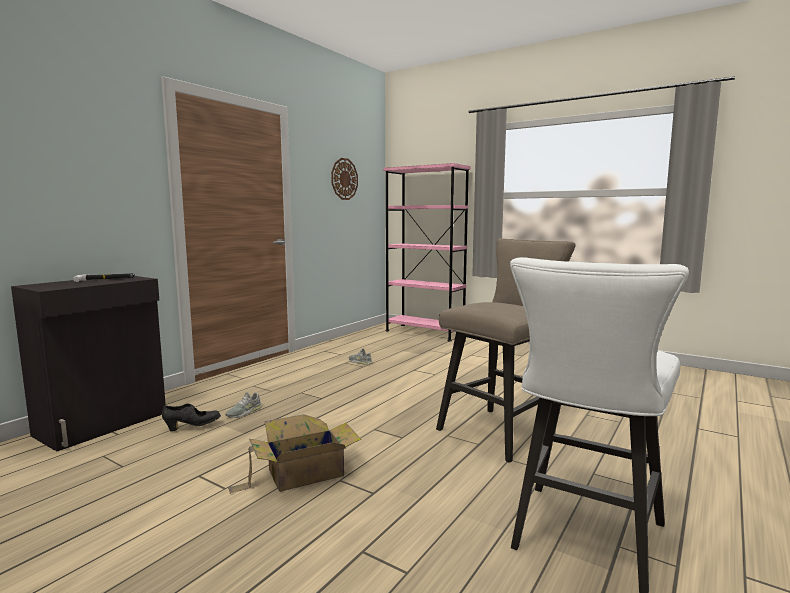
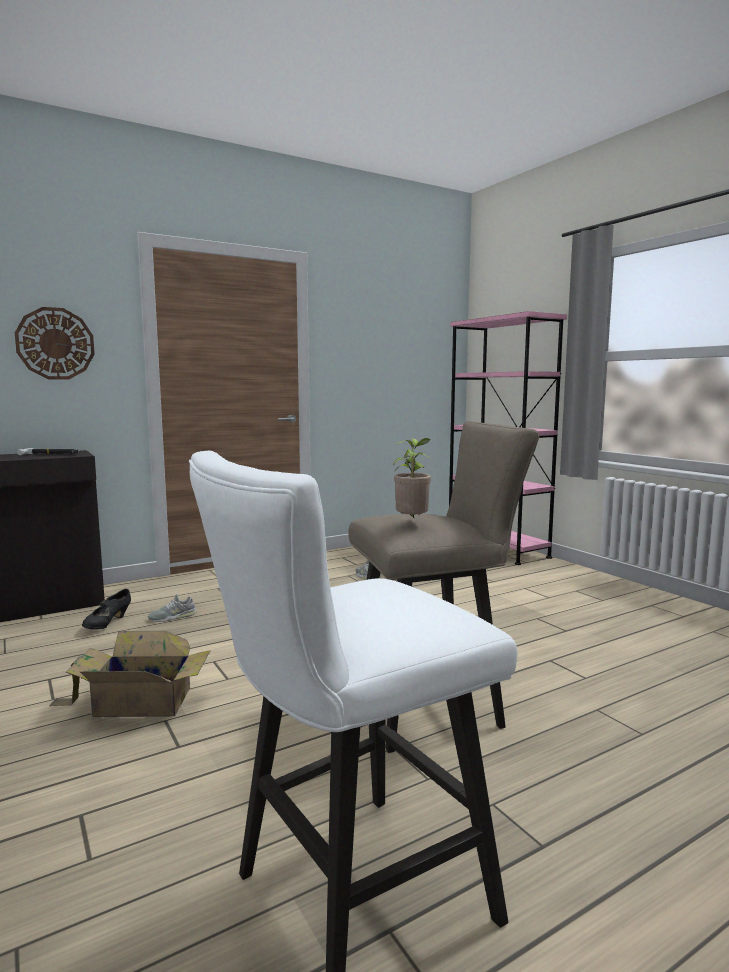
camera: 25 degrees right, 0 degrees up
black shoe [162,403,221,431] -> black shoe turned 105 degrees clockwise [82,589,131,630]
wall clock [331,158,358,200] -> wall clock moved to [15,307,95,380]
none -> potted plant [393,438,433,518]

